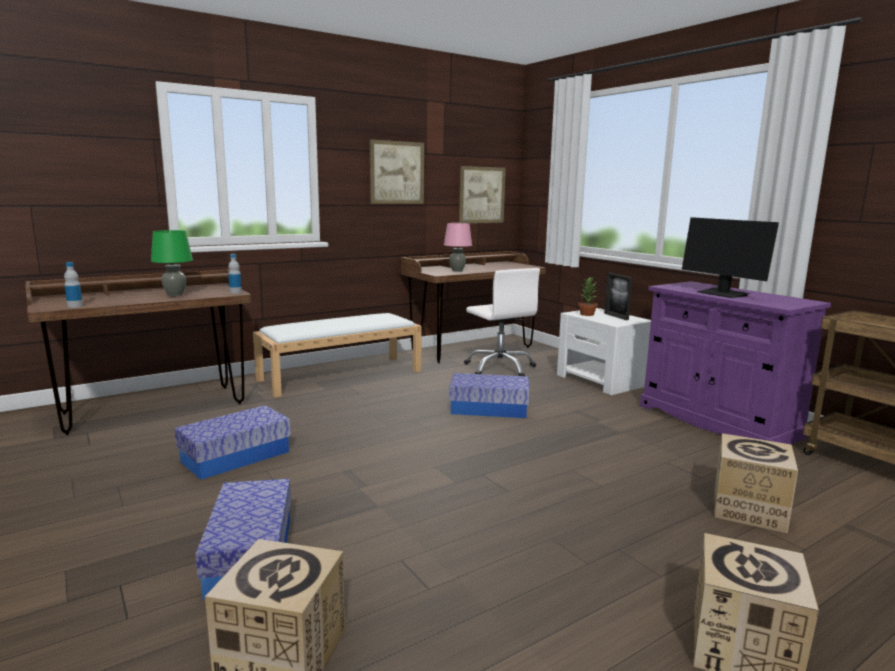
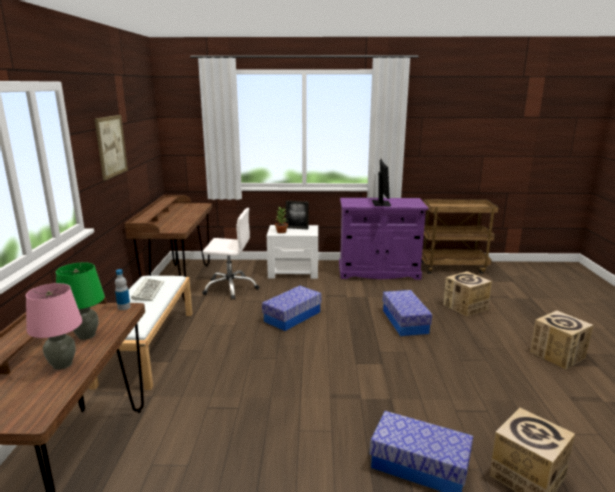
camera: 55 degrees left, 5 degrees up
bottle [64,262,83,308] -> none
storage box [175,405,291,480] -> storage box moved to [383,290,432,336]
pink table lamp [444,223,472,272] -> pink table lamp moved to [26,283,82,370]
picture [459,166,506,223] -> none
monitor [682,217,779,298] -> monitor turned 90 degrees counterclockwise [372,159,391,206]
none -> keyboard [131,278,164,301]

